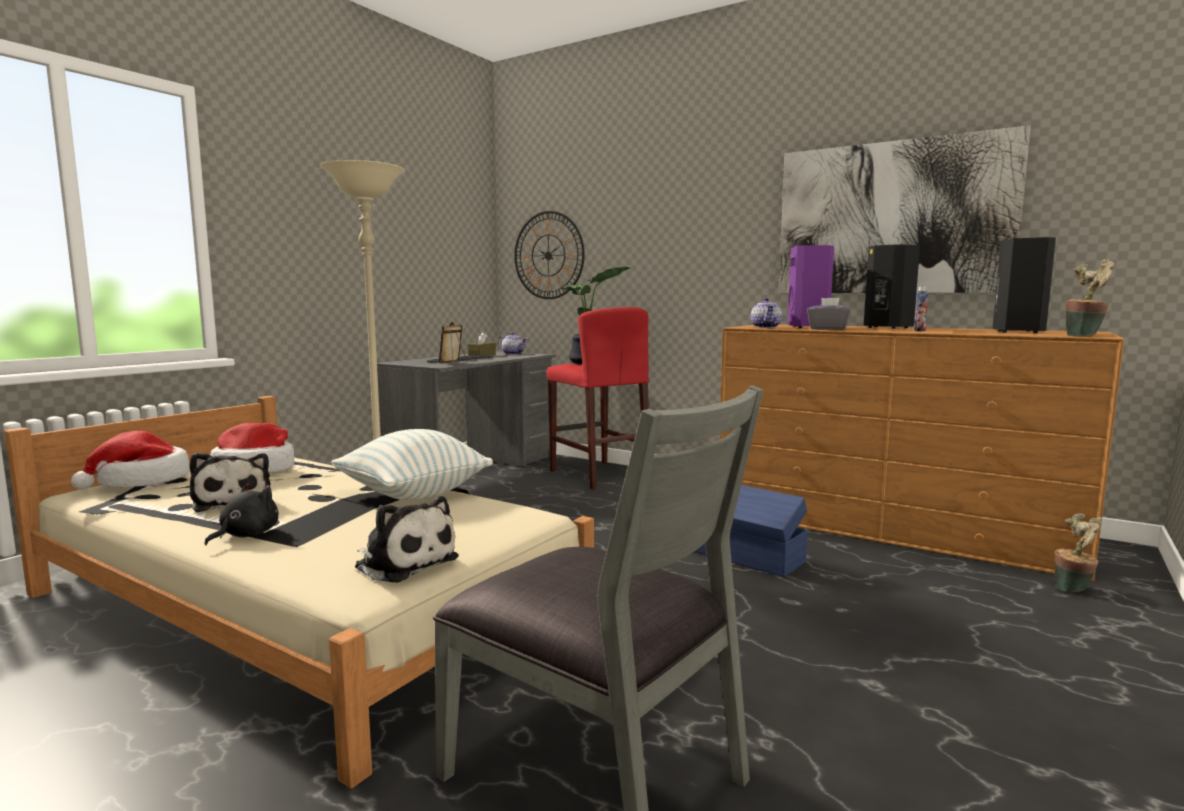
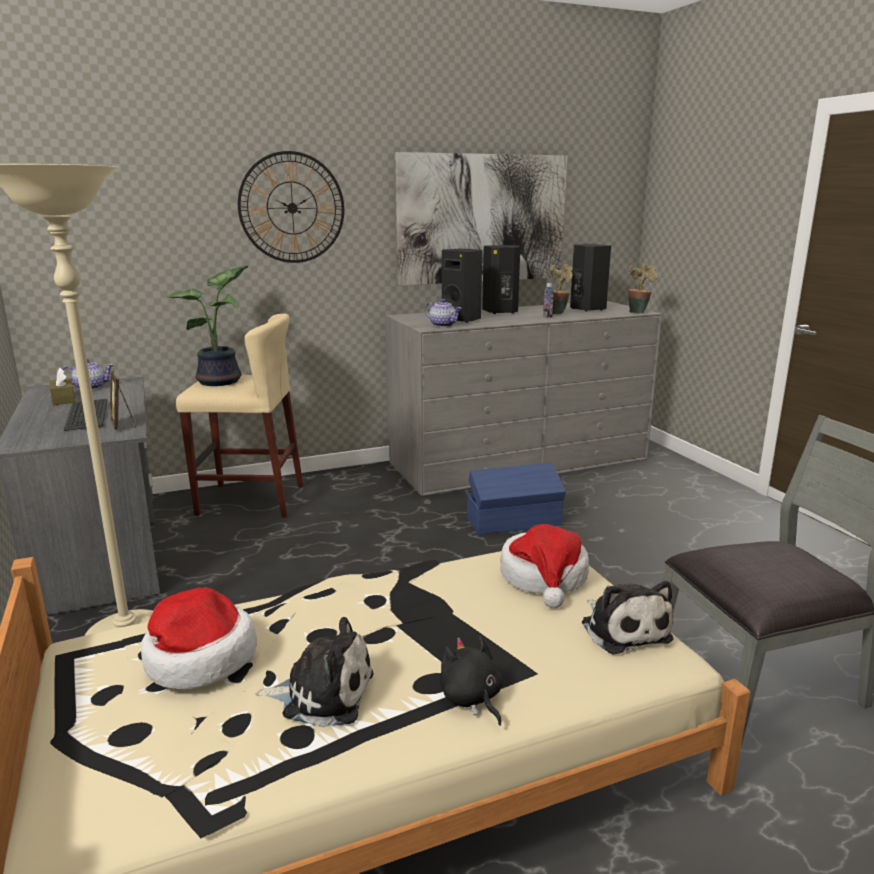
camera: 55 degrees left, 10 degrees up
hat [71,431,190,490] -> hat moved to [500,524,589,608]
pillow [331,429,493,500] -> none
plush toy [355,496,459,583] -> plush toy turned 90 degrees clockwise [582,581,673,655]
wall clock [514,211,585,299] -> wall clock moved to [238,151,344,263]
red stool [546,307,649,489] -> beige stool [176,314,303,518]
brown dresser [719,324,1124,581] -> grey dresser [386,301,662,496]
purple speaker [788,245,834,328] -> black speaker [442,249,482,323]
grey tissue box [807,298,851,330] -> none
potted plant [1055,513,1102,592] -> potted plant moved to [550,264,573,314]

